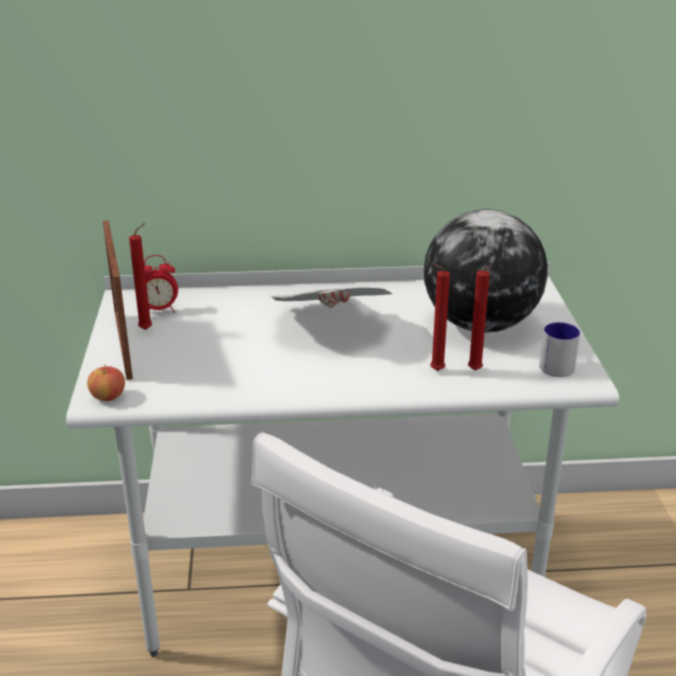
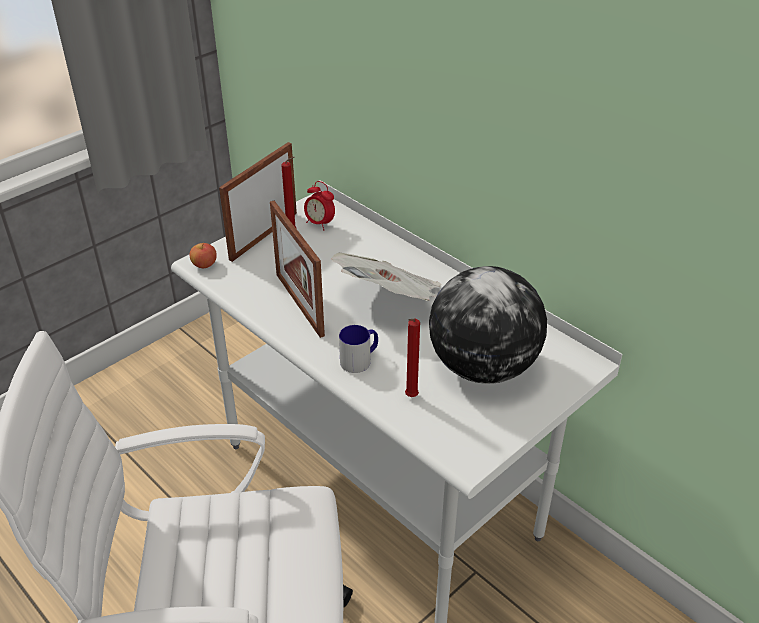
camera: 50 degrees right, 10 degrees up
red candle [430,263,450,371] -> none
mug [539,322,580,377] -> mug moved to [339,325,378,373]
none -> picture frame [270,201,325,338]

